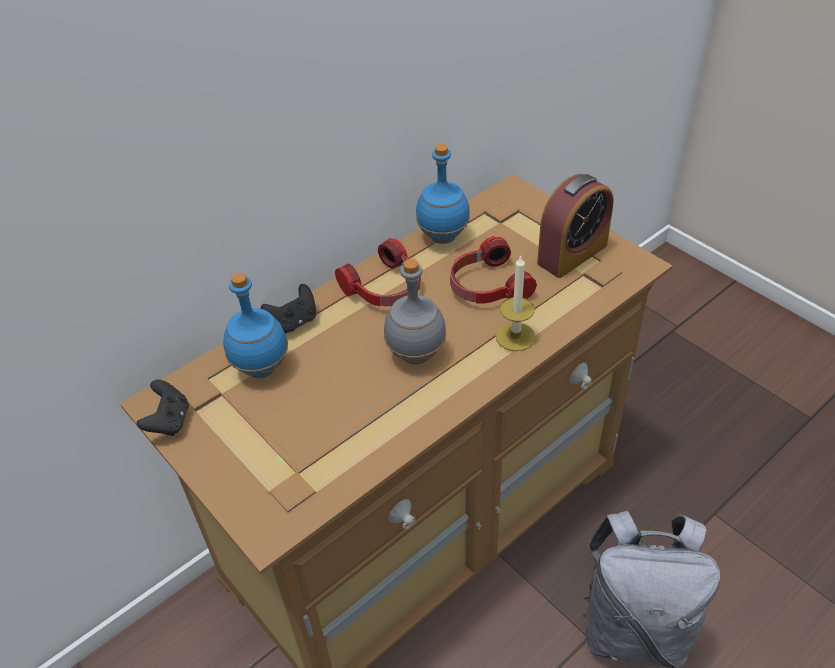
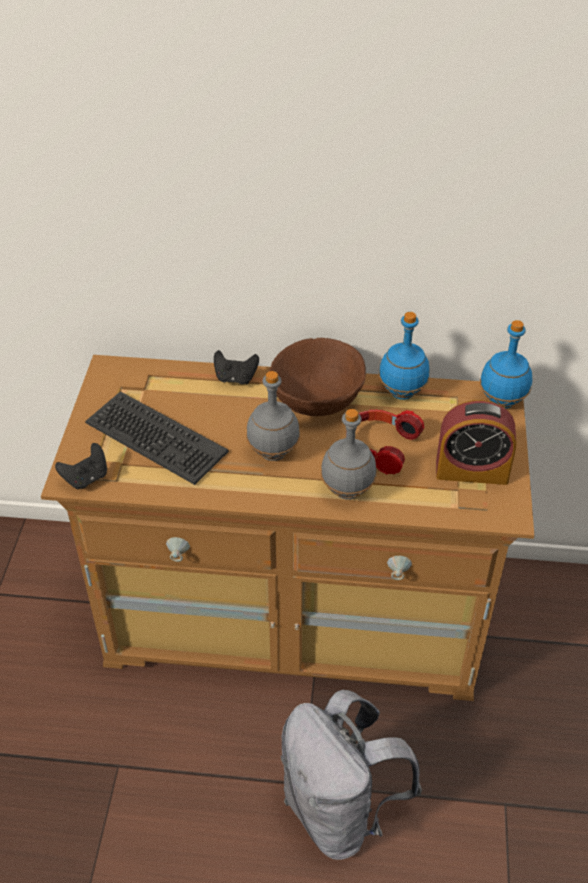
camera: 45 degrees right, 0 degrees up
black game controller [137,380,189,436] -> black game controller moved to [55,443,107,490]
blue bottle [223,273,288,378] -> blue bottle moved to [480,320,532,409]
headphones [335,238,421,306] -> brown bowl [269,338,366,416]
candle [496,255,536,351] -> grey bottle [321,409,376,500]
none -> keyboard [85,391,229,485]

